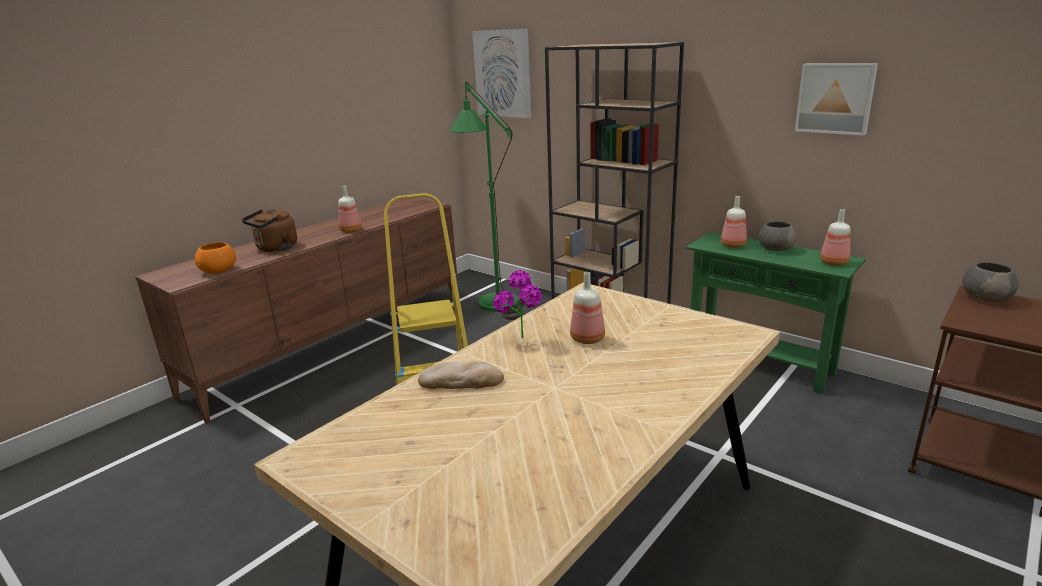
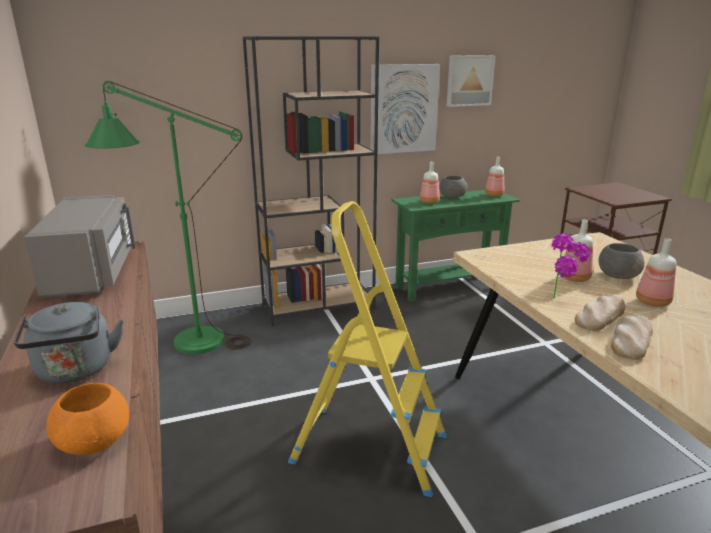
camera: 60 degrees left, 0 degrees up
brown kettle [242,209,297,252] -> grey kettle [14,302,124,383]
bottle [338,186,362,233] -> bottle moved to [636,238,676,307]
picture [472,29,531,118] -> picture moved to [370,64,440,154]
grey bowl [962,262,1018,302] -> grey bowl moved to [599,243,645,279]
none -> grey microwave [24,195,136,298]
none -> bread [575,295,626,331]

